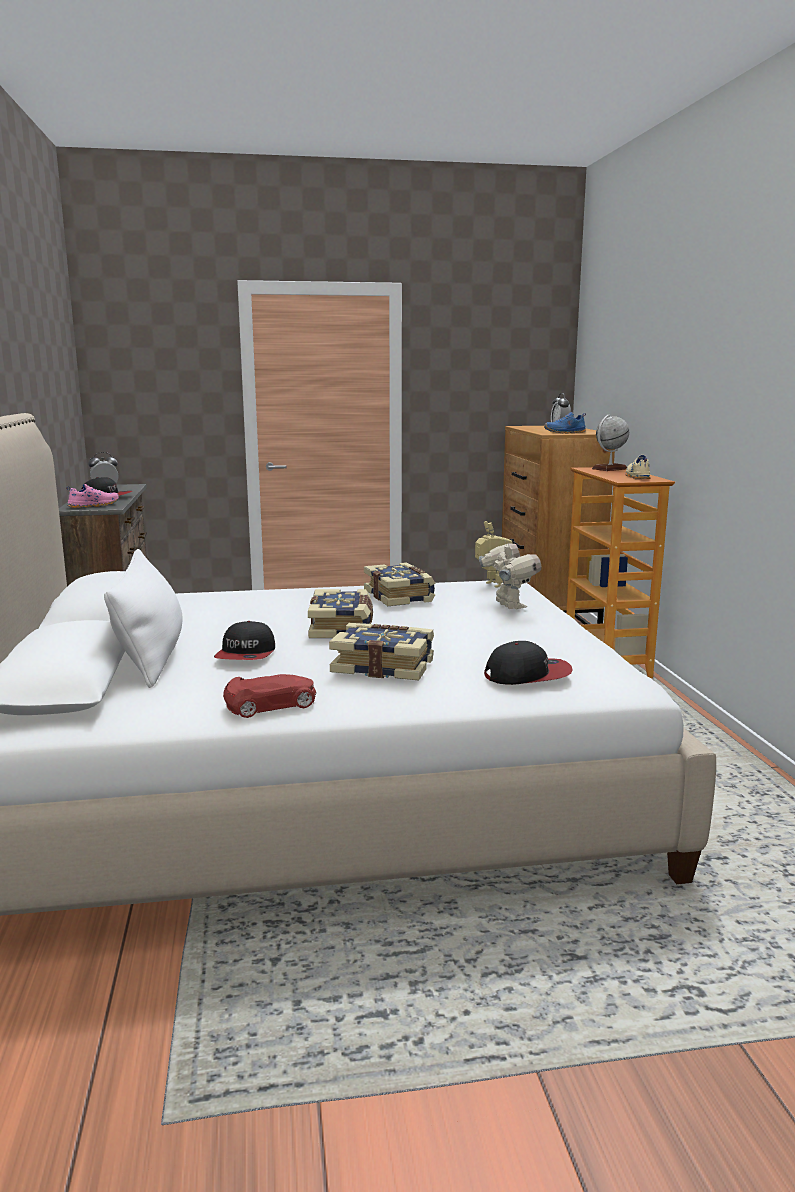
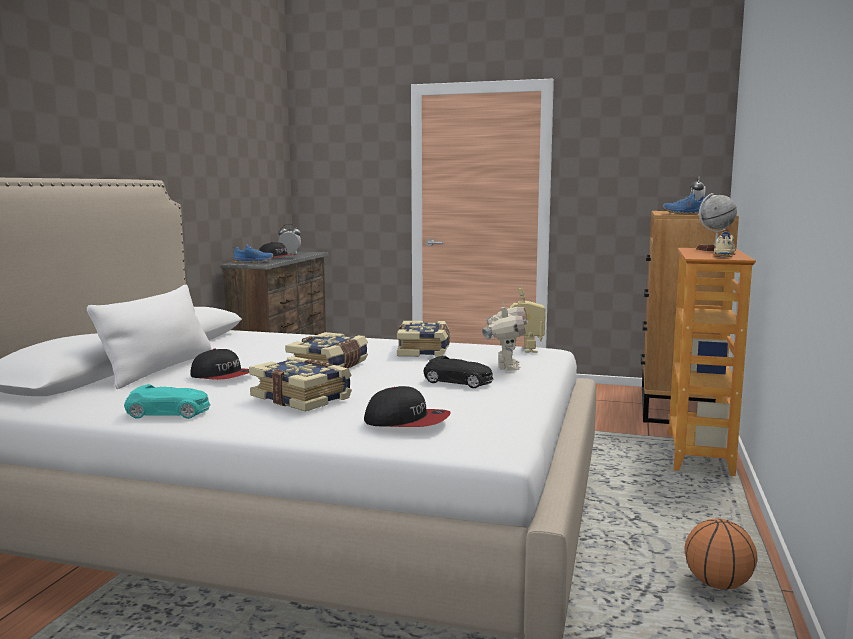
camera: 25 degrees right, 5 degrees down
pink shoe [66,484,119,508] -> blue shoe [232,244,273,263]
cap [214,621,275,660] -> cap turned 90 degrees counterclockwise [190,349,249,380]
red toy car [223,674,317,718] -> turquoise toy car [124,384,211,419]
none -> black toy car [423,356,493,388]
none -> basketball [685,519,757,590]

